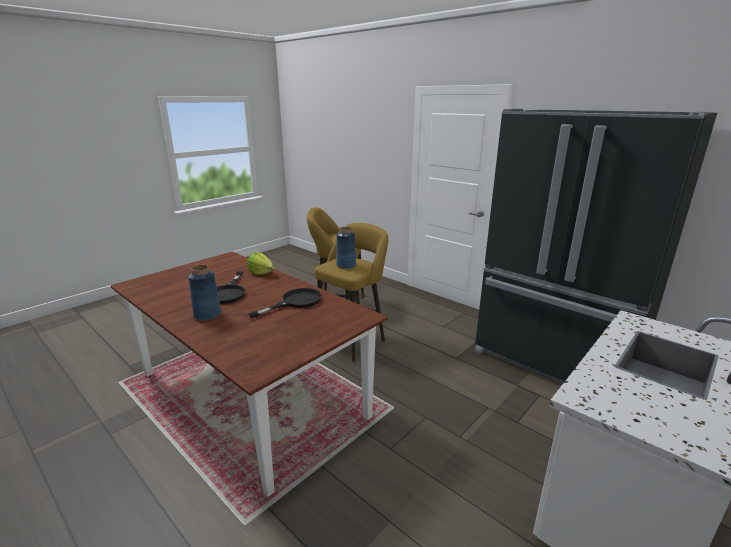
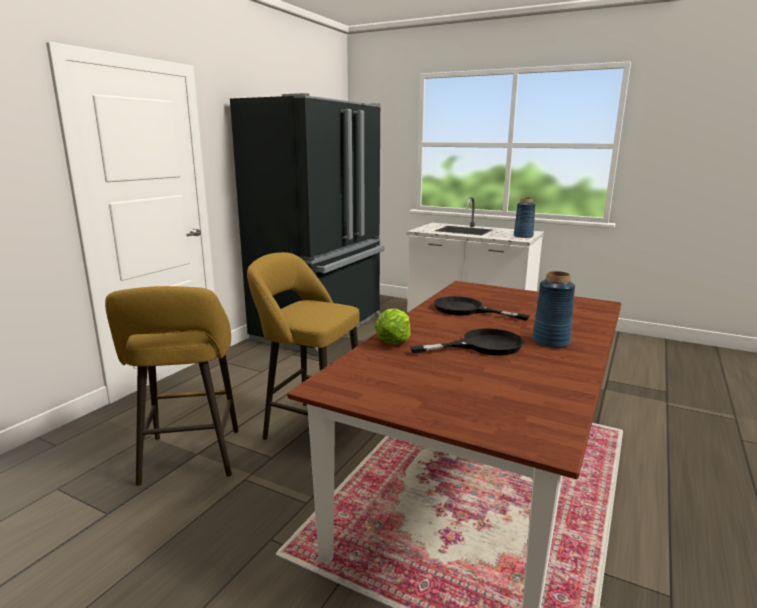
camera: 105 degrees left, 5 degrees down
blue vase [336,227,356,269] -> blue vase moved to [514,198,535,238]

